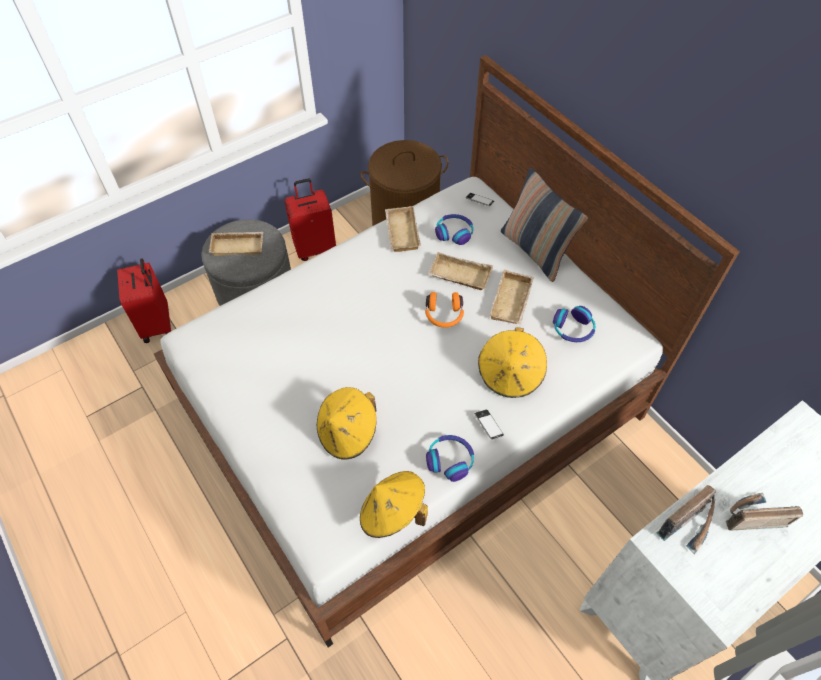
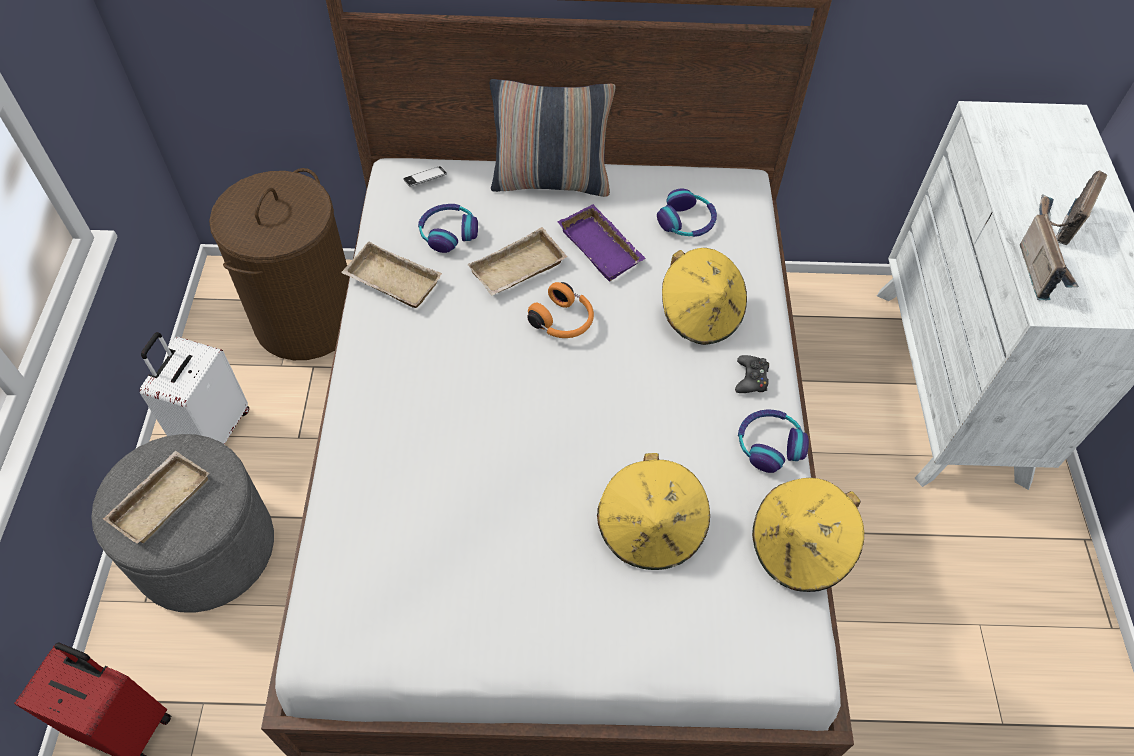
camera: 55 degrees left, 0 degrees up
red suitcase [284,179,336,261] -> white suitcase [140,332,249,444]
phone [475,410,504,440] -> black game controller [735,355,769,393]
beige tray [489,270,534,324] -> purple tray [558,204,646,281]

